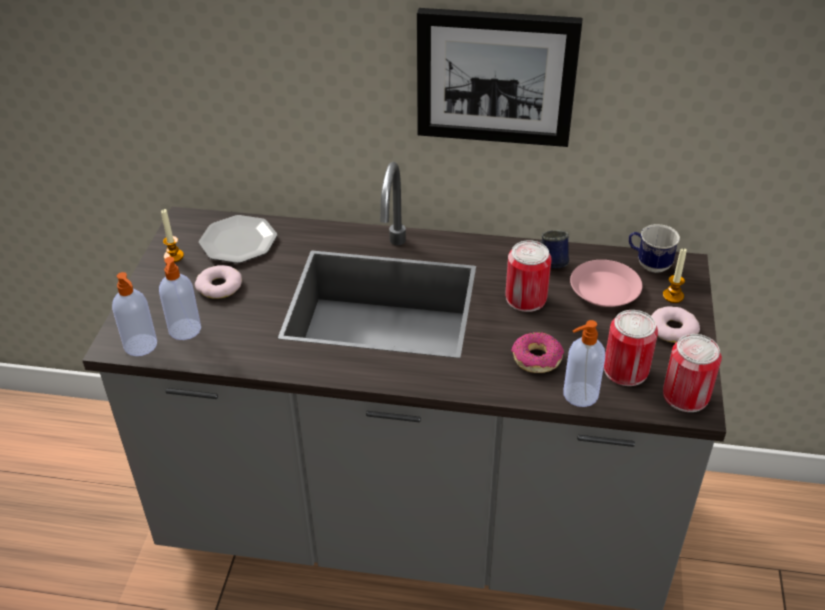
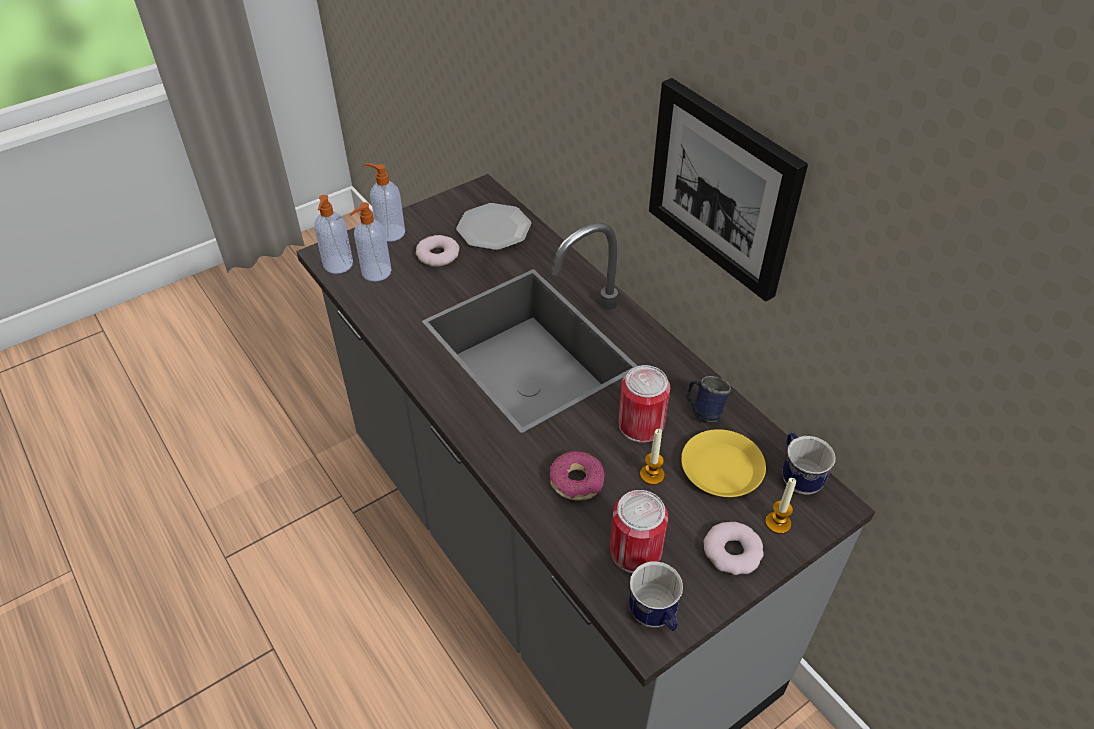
camera: 45 degrees right, 5 degrees up
candle [161,209,184,262] -> candle moved to [640,429,665,485]
soap dispenser [563,320,605,407] -> soap dispenser moved to [364,163,405,242]
pink plate [570,260,642,307] -> yellow plate [681,429,766,497]
can [663,334,722,412] -> mug [629,562,683,631]

